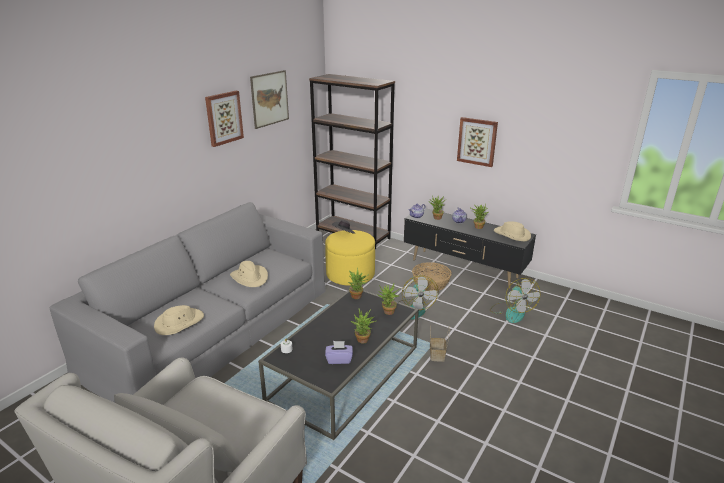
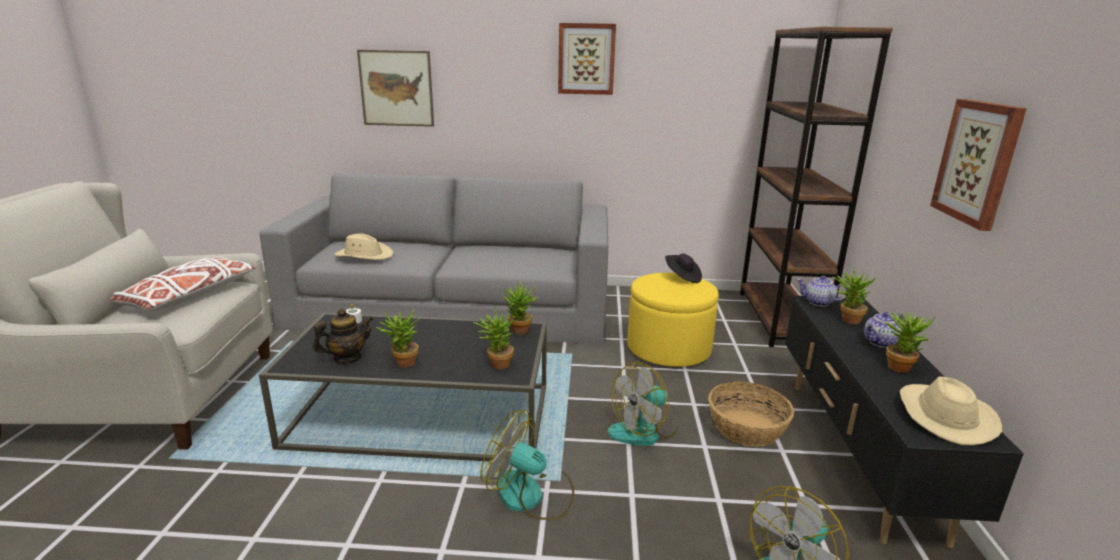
camera: 60 degrees right, 5 degrees down
beige hat [230,261,268,287] -> none
picture [250,70,289,129] -> picture moved to [357,50,434,127]
purple tissue box [325,341,353,364] -> teapot [313,308,373,364]
basket [430,326,450,361] -> fan [480,410,574,520]
none -> white pillow [110,257,257,311]

